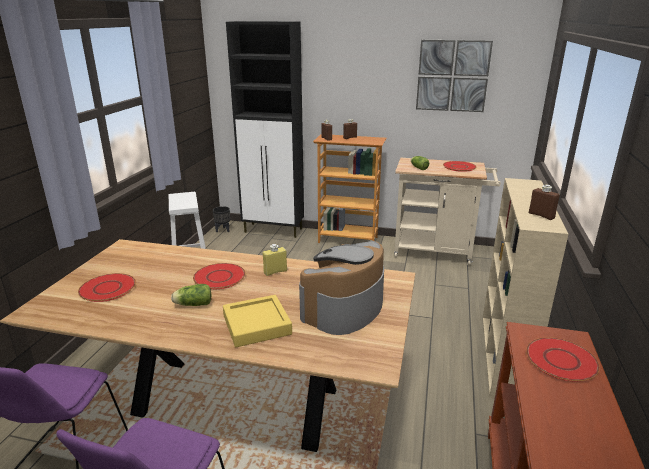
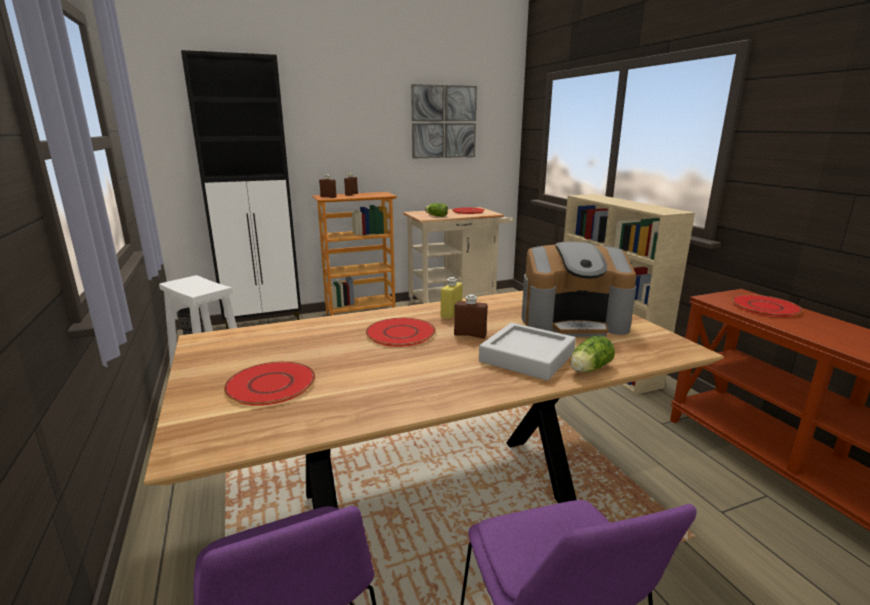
camera: 35 degrees left, 5 degrees down
lettuce [171,284,211,306] -> lettuce moved to [570,335,615,372]
yellow tray [223,295,292,347] -> grey tray [479,323,576,381]
coffee machine [299,241,384,335] -> coffee machine turned 90 degrees counterclockwise [522,241,636,337]
brown bottle [529,184,560,220] -> brown bottle moved to [454,294,488,339]

